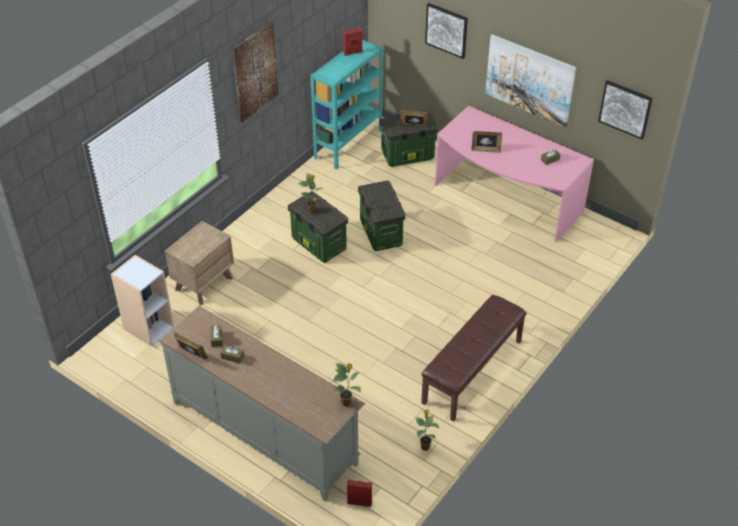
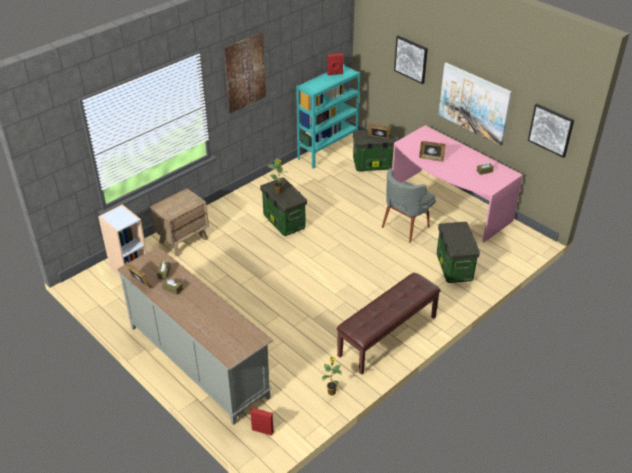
camera: 10 degrees right, 5 degrees down
potted plant [333,363,361,406] -> none
storage box [358,181,405,251] -> storage box moved to [437,222,480,283]
none -> grey chair [382,168,436,243]

